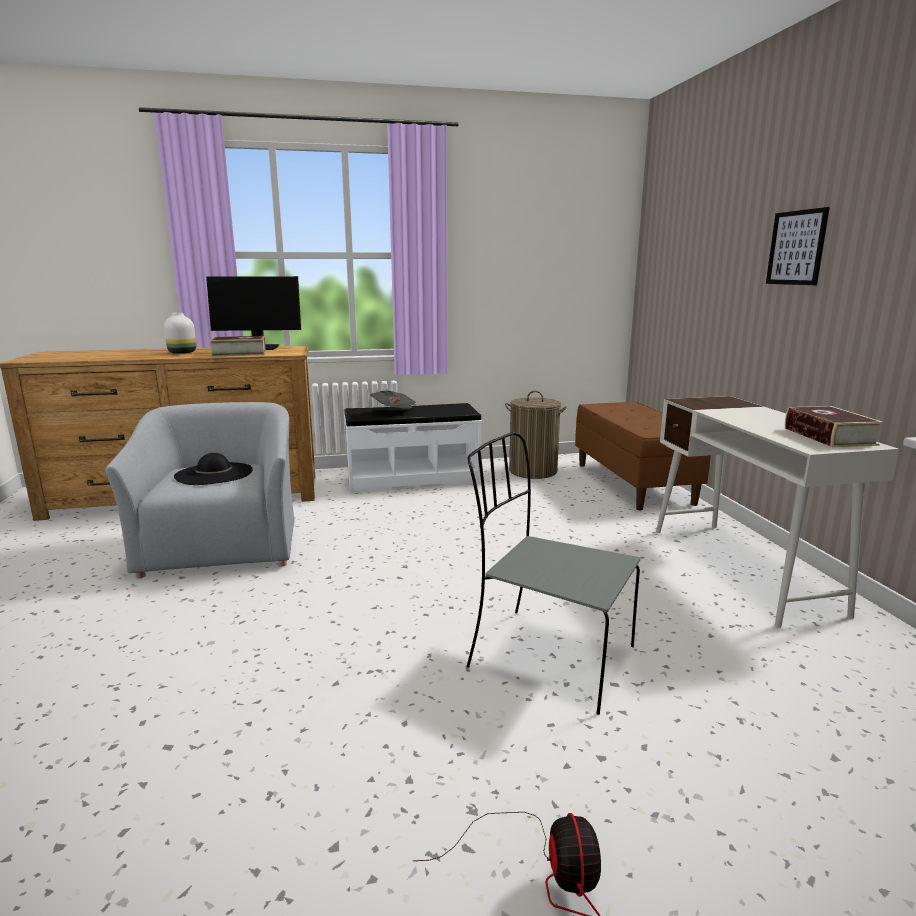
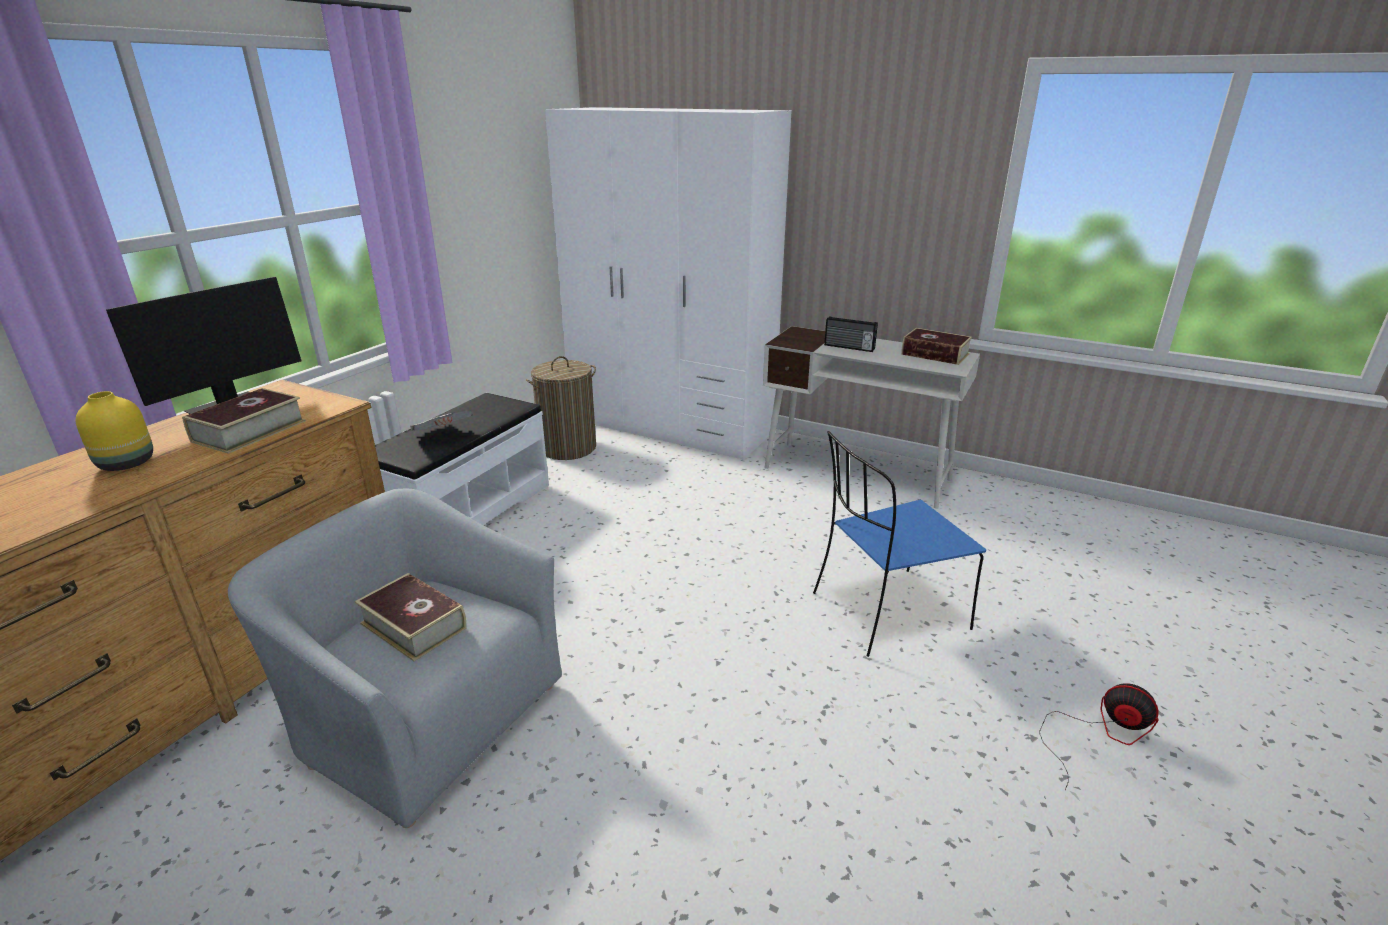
camera: 50 degrees left, 10 degrees up
white vase [164,313,196,354] -> yellow vase [76,391,153,471]
black hat [174,453,253,485] -> book [355,573,466,661]
grey chair [467,432,640,715] -> blue chair [813,431,986,657]
brown bench [575,402,711,510] -> white wardrobe [545,107,792,460]
picture [766,207,830,285] -> none
none -> radio [824,316,878,352]

